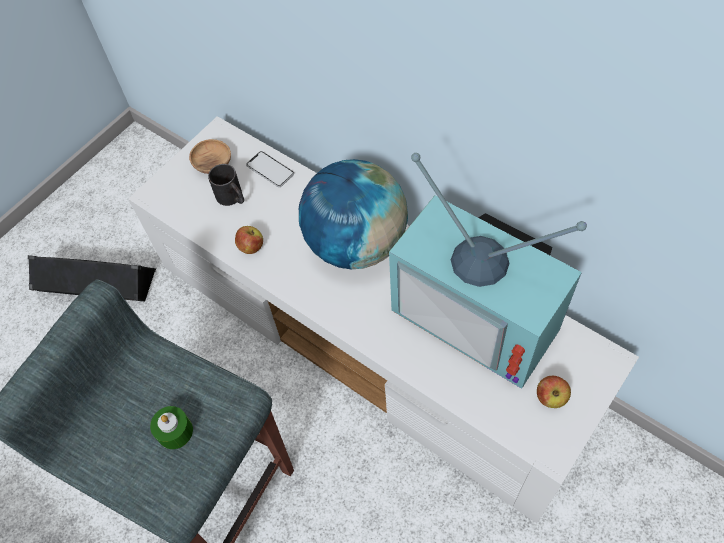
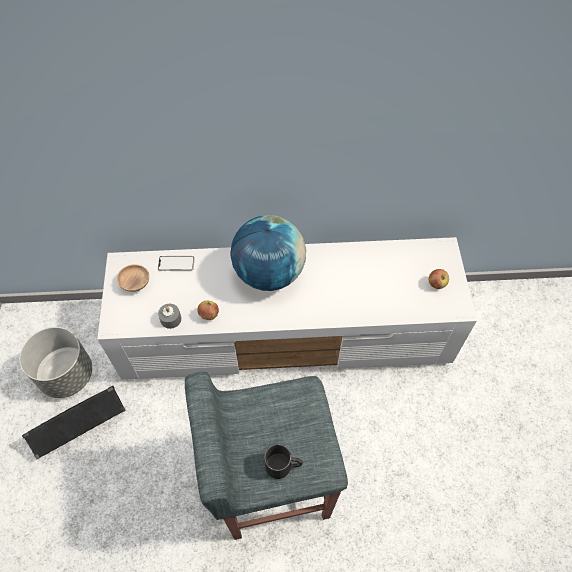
camera: 45 degrees left, 0 degrees up
green candle [150,406,193,449] -> none
black mug [208,164,244,206] -> black mug moved to [264,444,303,479]
television [389,153,587,389] -> none
none -> grey planter [19,327,92,398]
none -> grey candle [158,304,181,329]

